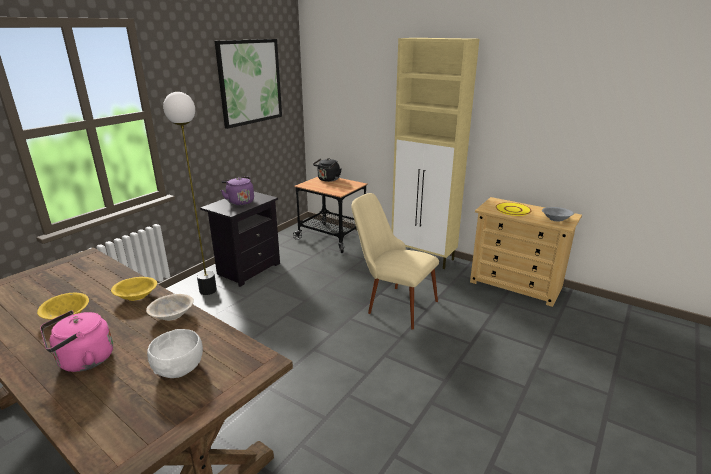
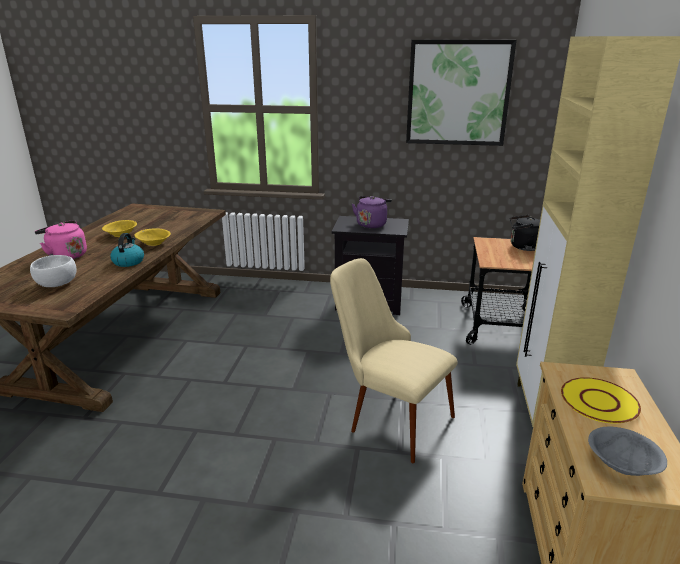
camera: 65 degrees right, 0 degrees up
beige bowl [146,294,194,321] -> kettle [110,233,144,267]
floor lamp [163,92,217,295] -> none
beige chair [351,193,439,330] -> beige chair turned 60 degrees counterclockwise [330,258,458,463]

